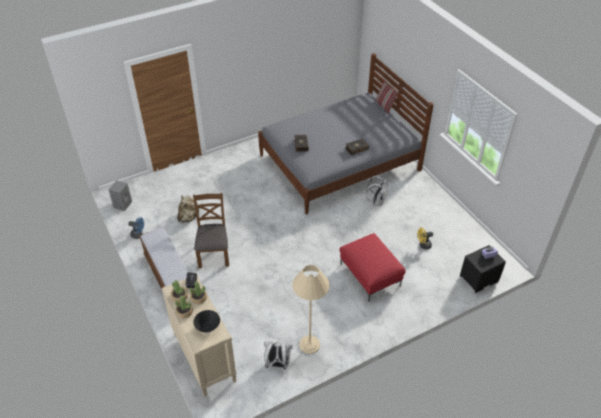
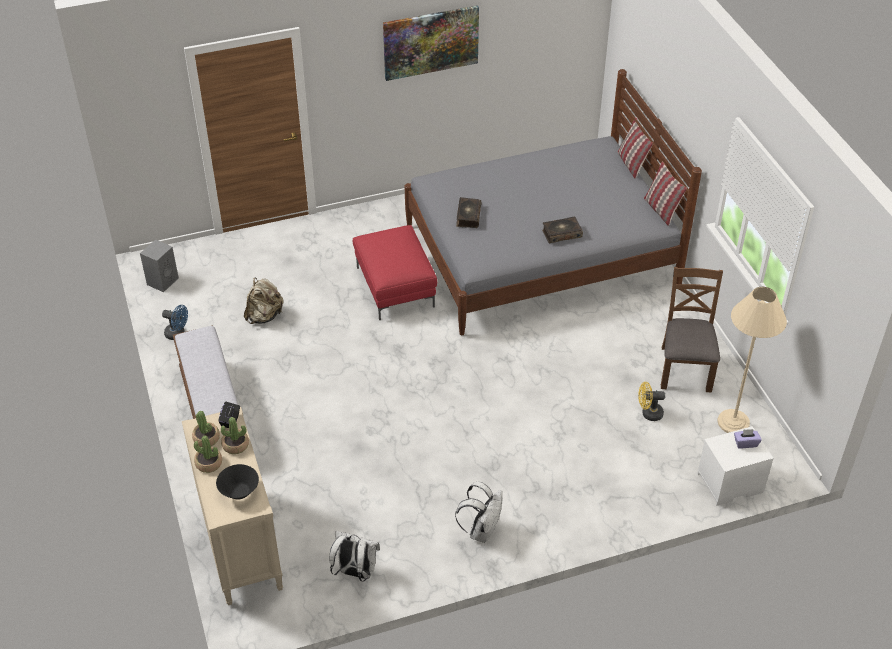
camera: 10 degrees right, 0 degrees up
brown chair [193,193,229,268] -> brown chair moved to [661,267,723,393]
beige floor lamp [292,265,329,354] -> beige floor lamp moved to [717,287,787,433]
red ottoman [340,233,405,301] -> red ottoman moved to [353,225,437,320]
white backpack [366,176,388,207] -> white backpack moved to [455,482,503,543]
black nightstand [460,245,506,293] -> white nightstand [697,426,774,506]
none -> picture [383,5,479,81]
none -> pillow [644,162,687,226]

